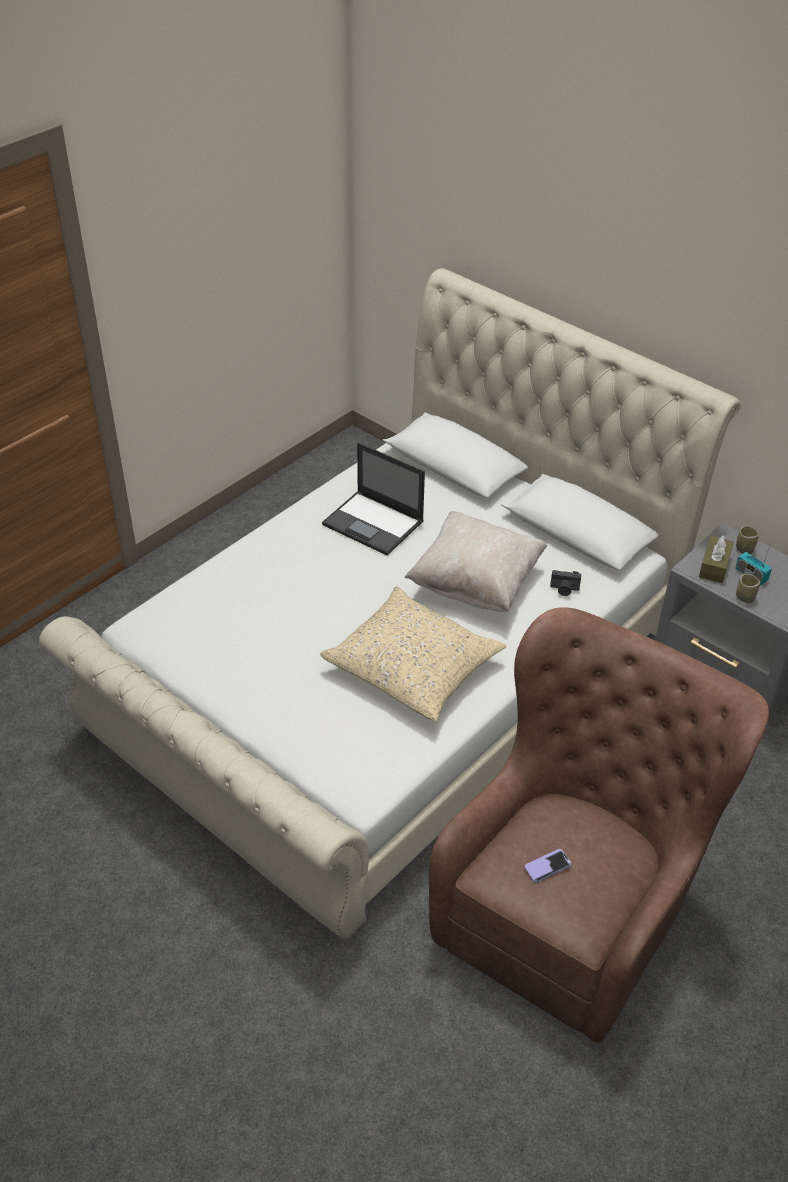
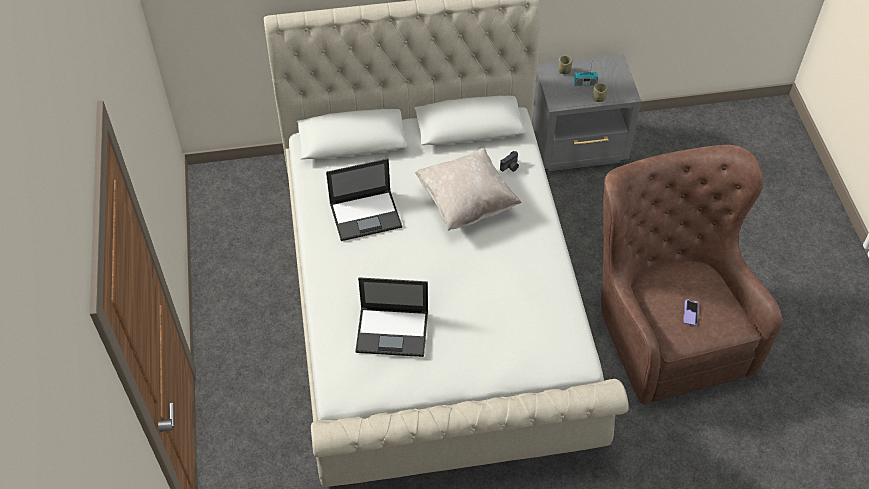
camera: 50 degrees left, 10 degrees up
beige pillow [320,587,506,721] -> none
brown tissue box [699,535,734,583] -> none
none -> laptop [355,277,428,357]

